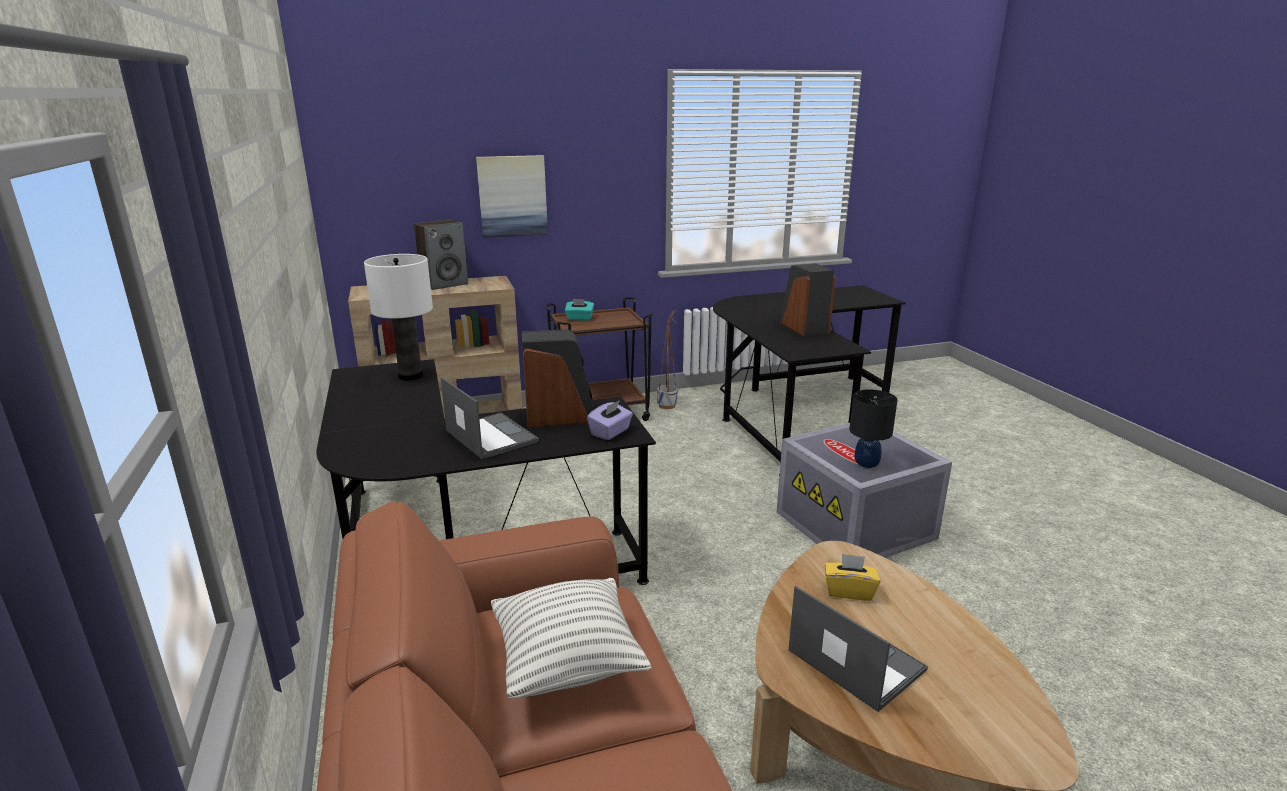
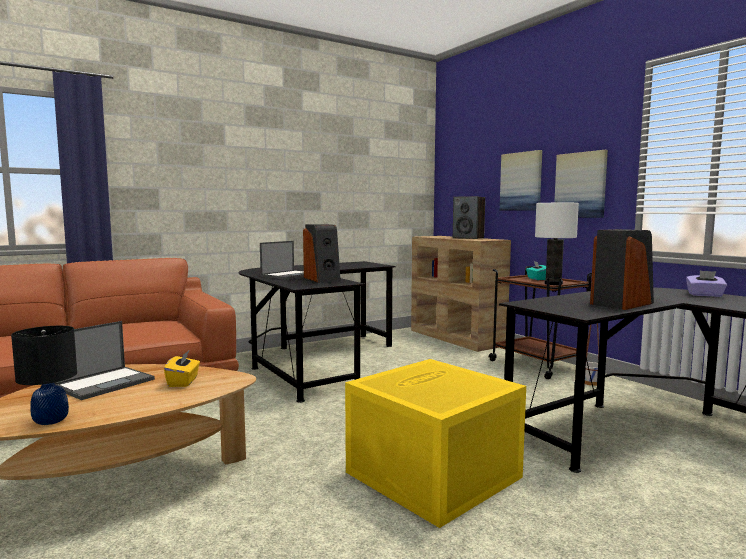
camera: 75 degrees right, 15 degrees down
white table lamp [364,254,433,380] -> white table lamp moved to [535,202,579,285]
pillow [491,578,651,699] -> none
purple tissue box [587,400,633,440] -> purple tissue box moved to [686,271,727,297]
grey storage box [777,423,952,558] -> yellow storage box [345,359,526,528]
black table lamp [849,389,897,468] -> black table lamp moved to [11,326,77,425]
none -> picture [554,150,608,218]

